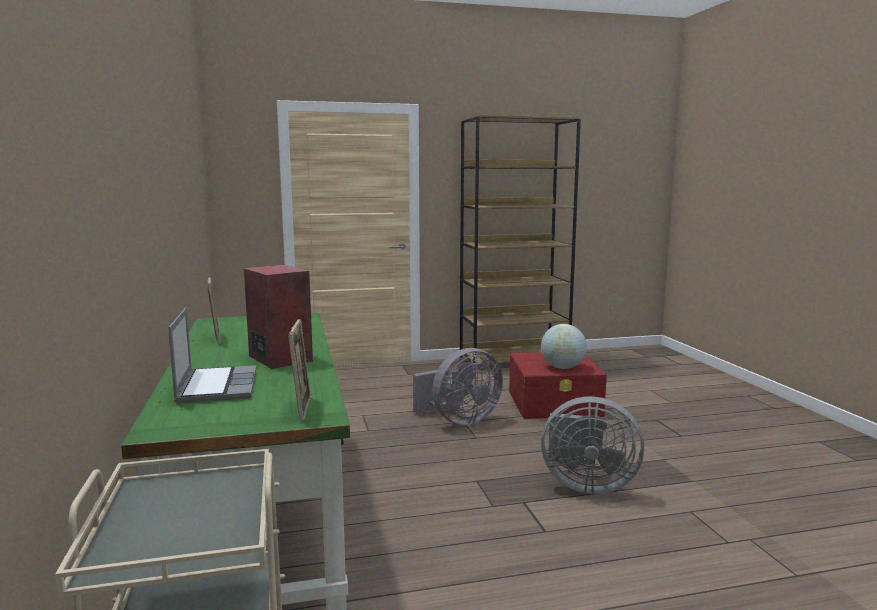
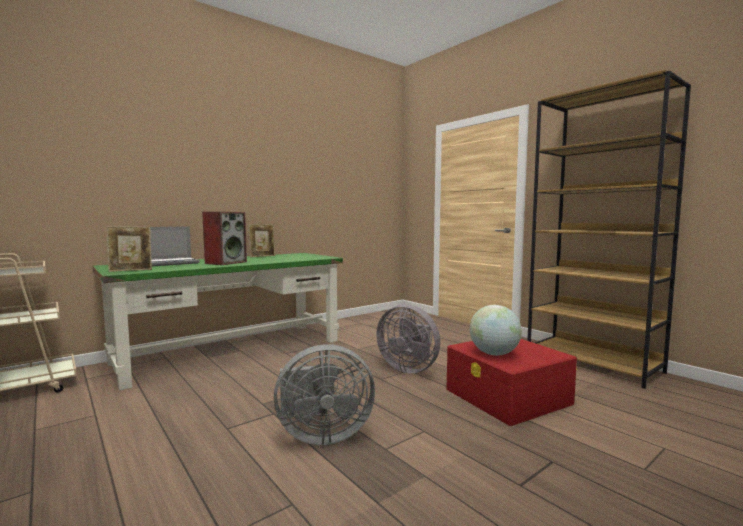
camera: 65 degrees right, 5 degrees down
grey fan [541,397,644,495] -> grey fan turned 90 degrees counterclockwise [274,344,375,445]

